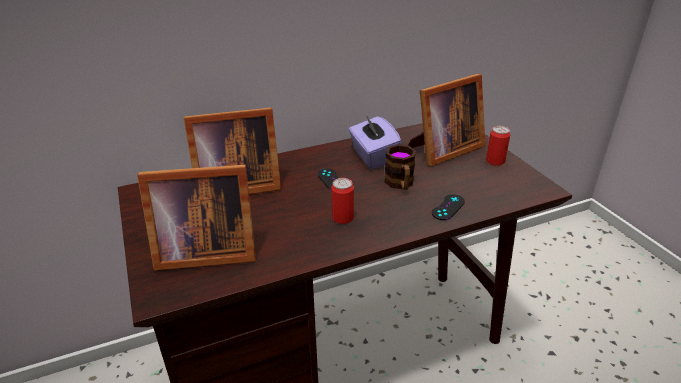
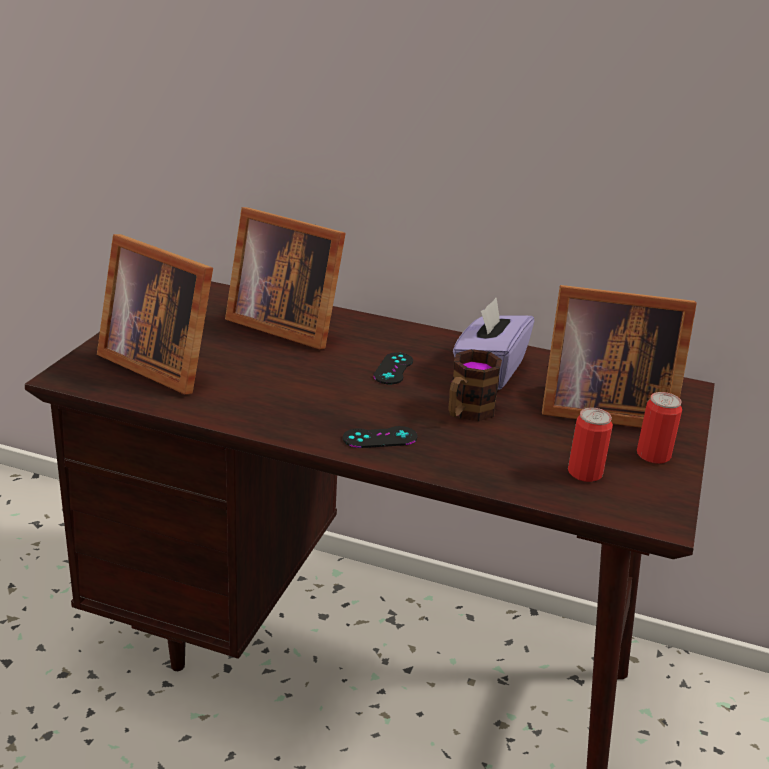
camera: 40 degrees right, 5 degrees down
can [331,178,354,224] -> can moved to [568,408,613,482]
black game controller [432,194,465,220] -> black game controller moved to [343,426,417,448]

